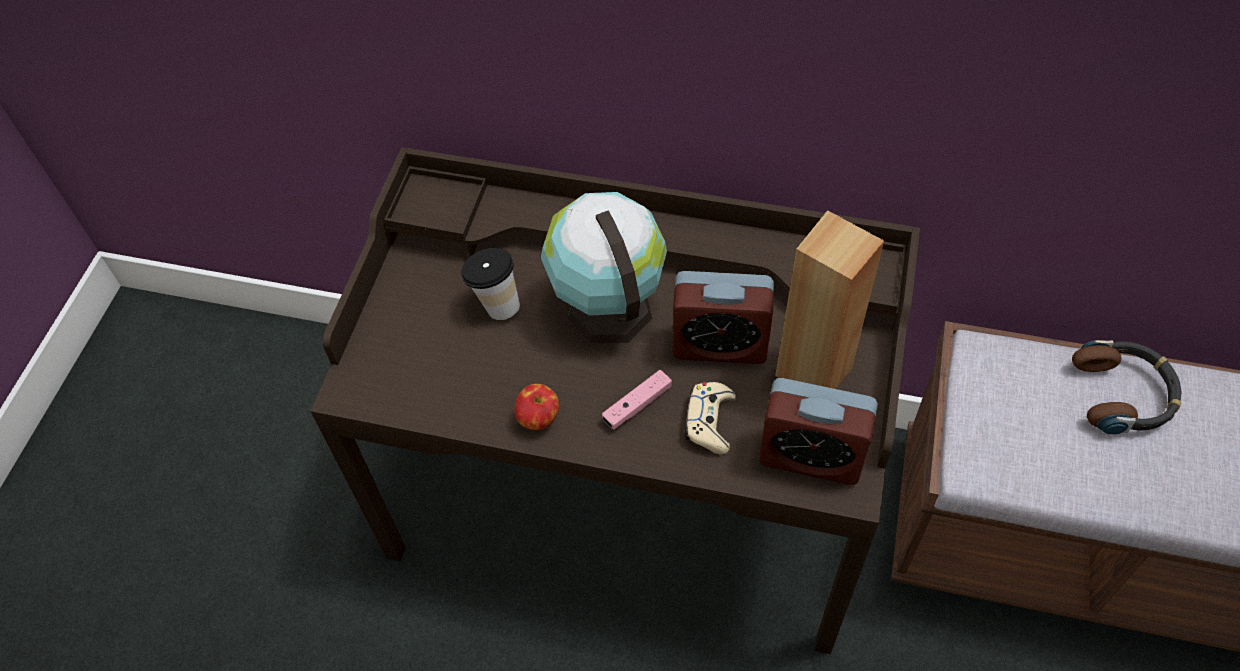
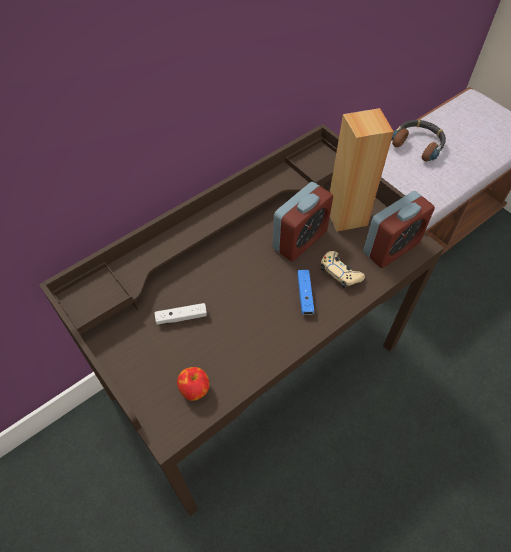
camera: 55 degrees left, 0 degrees up
cup [461,248,520,320] -> white game controller [155,303,207,325]
apple [514,384,559,430] -> apple moved to [177,367,209,401]
globe [540,192,667,343] -> none
pink game controller [602,370,672,430] -> blue game controller [298,270,314,315]

